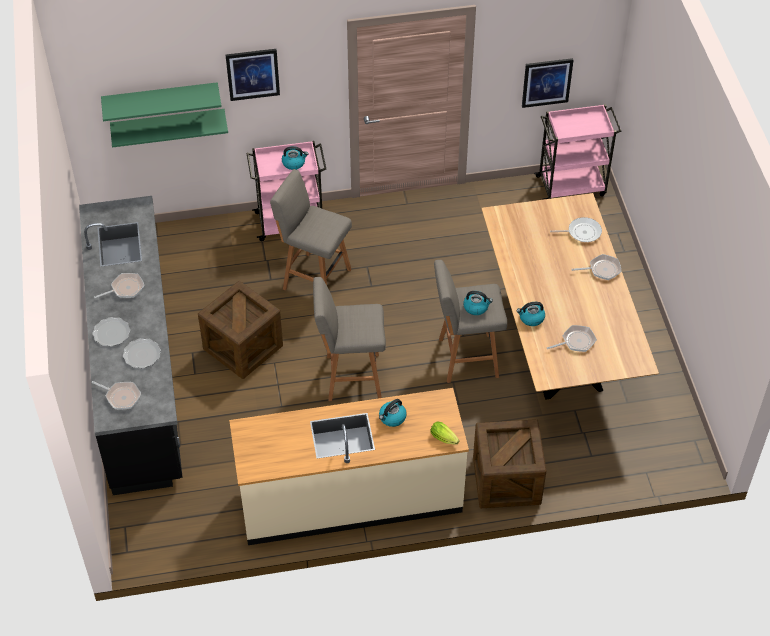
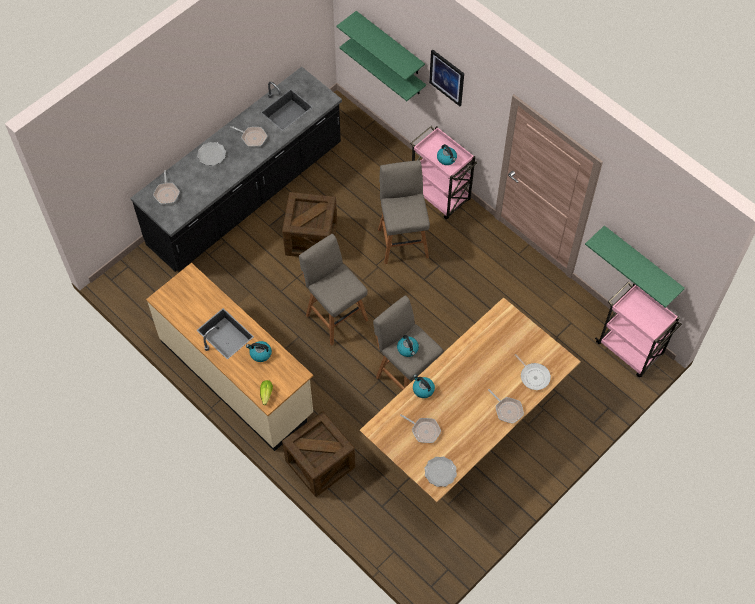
camera: 55 degrees right, 10 degrees up
plate [123,338,161,368] -> plate moved to [424,456,457,487]
picture [522,58,574,108] -> green shelf [585,226,685,308]

